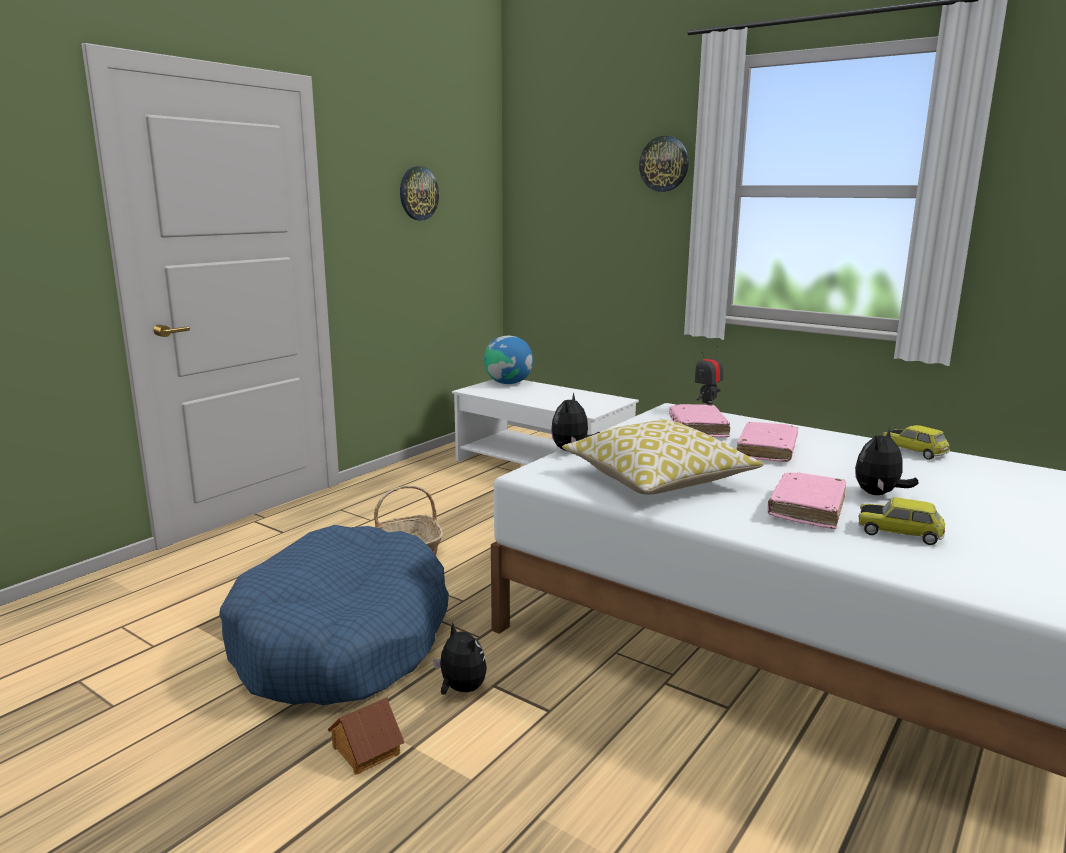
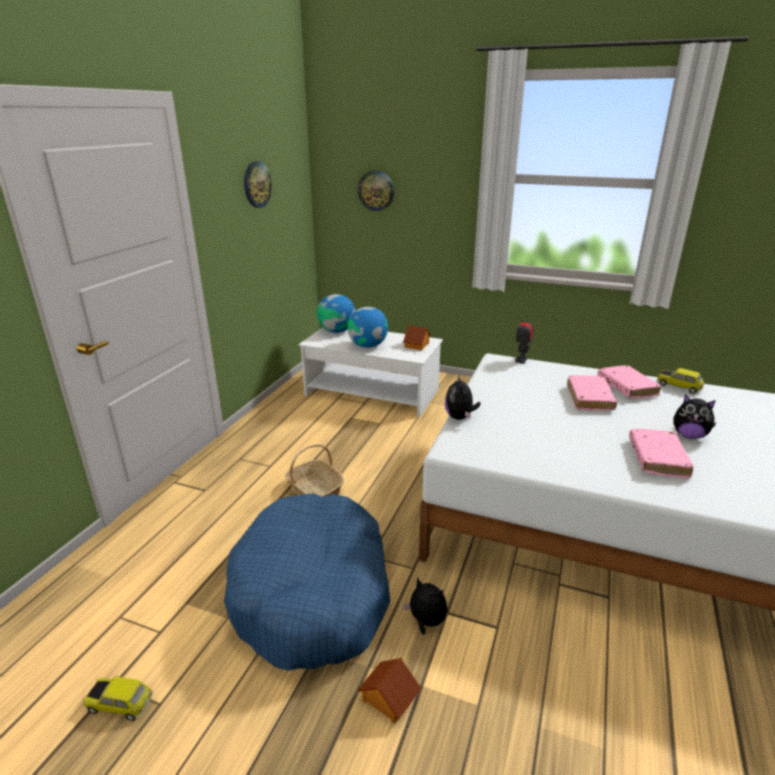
camera: 15 degrees left, 10 degrees up
pillow [562,420,764,495] -> none
wall clock [639,136,689,192] -> wall clock moved to [358,170,394,211]
pink book [669,404,730,437] -> pink book moved to [598,365,661,398]
plush toy [855,428,919,495] -> plush toy turned 90 degrees counterclockwise [673,395,717,439]
toy car [858,497,945,545] -> toy car moved to [83,675,153,721]
none -> globe [348,307,388,348]
none -> toy house [403,325,431,350]

